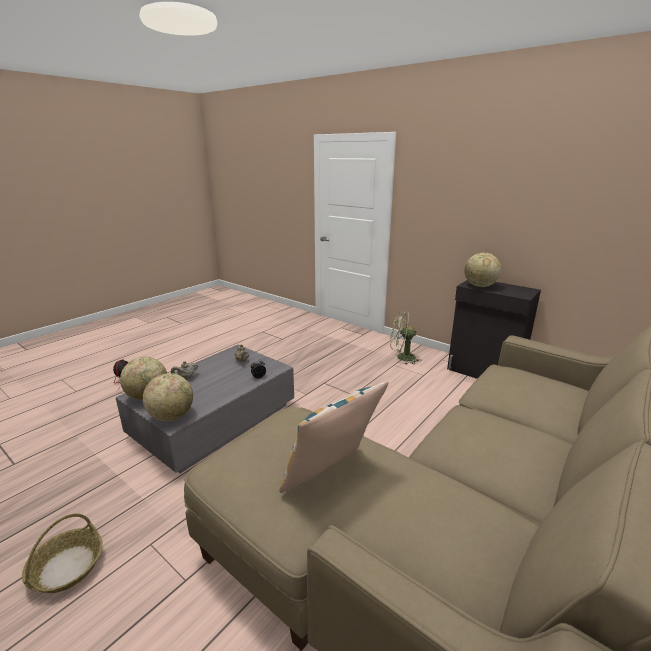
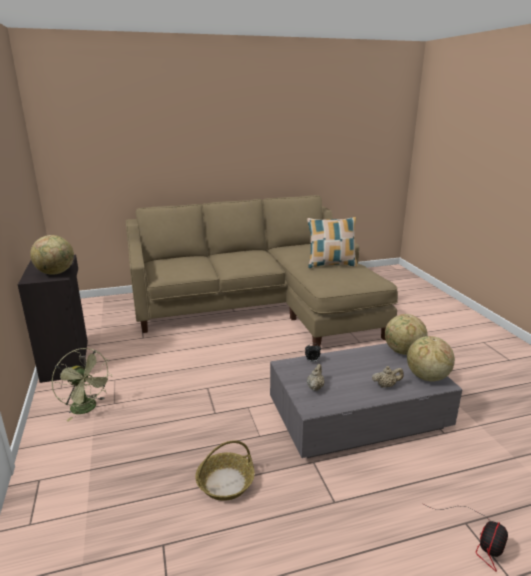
camera: 145 degrees left, 0 degrees up
basket [22,513,103,593] -> basket moved to [195,440,255,501]

